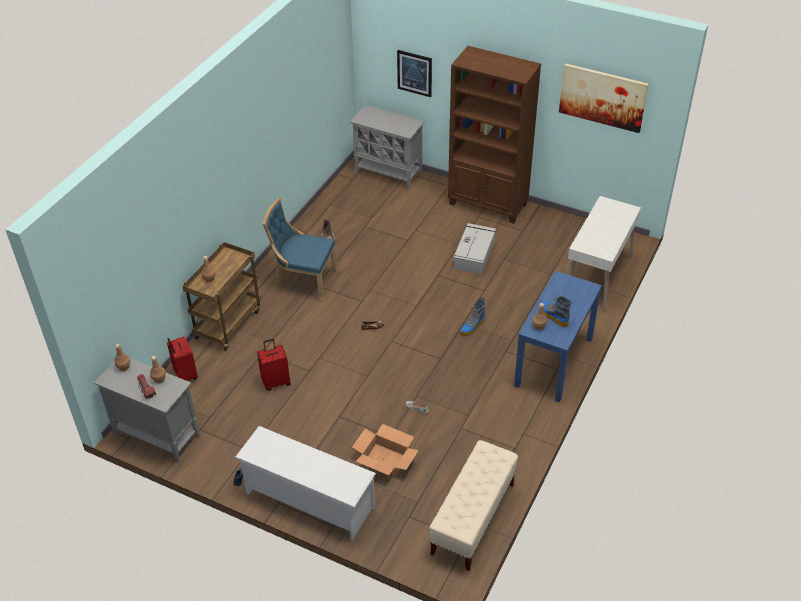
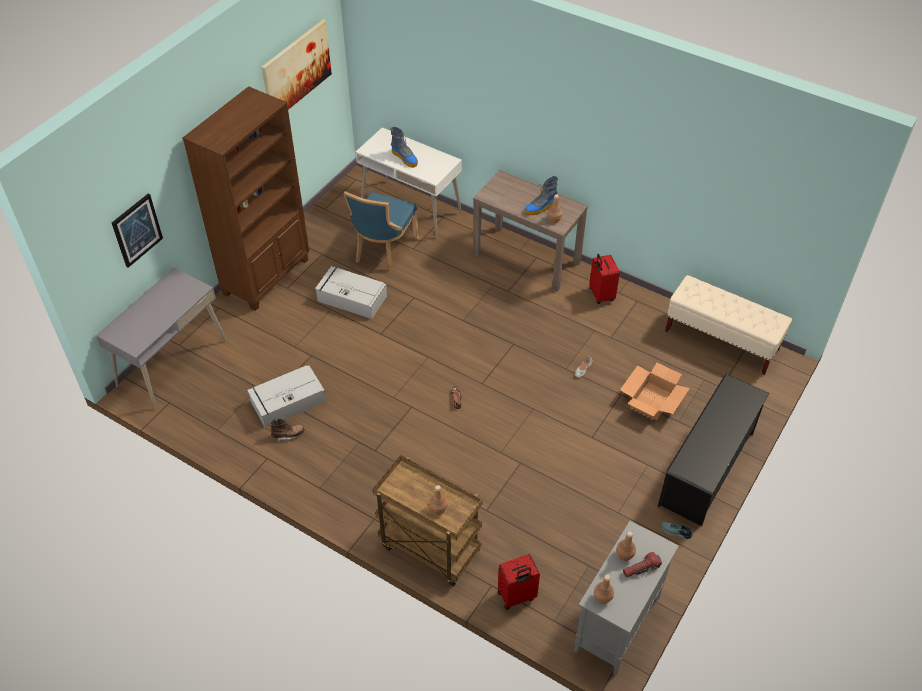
camera: 85 degrees left, 5 degrees up
white shoe rack [235,426,376,540] -> black shoe rack [658,374,769,526]
red suitcase [257,339,291,391] -> red suitcase moved to [589,254,620,304]
blue chair [263,198,338,301] -> blue chair moved to [344,191,419,272]
grey cabinet [350,105,425,190] -> grey desk [96,268,227,409]
boot [460,297,485,336] -> boot moved to [390,127,418,168]
blue console table [514,271,602,403] -> brown console table [473,170,588,292]
none -> grey storage box [247,365,326,428]

